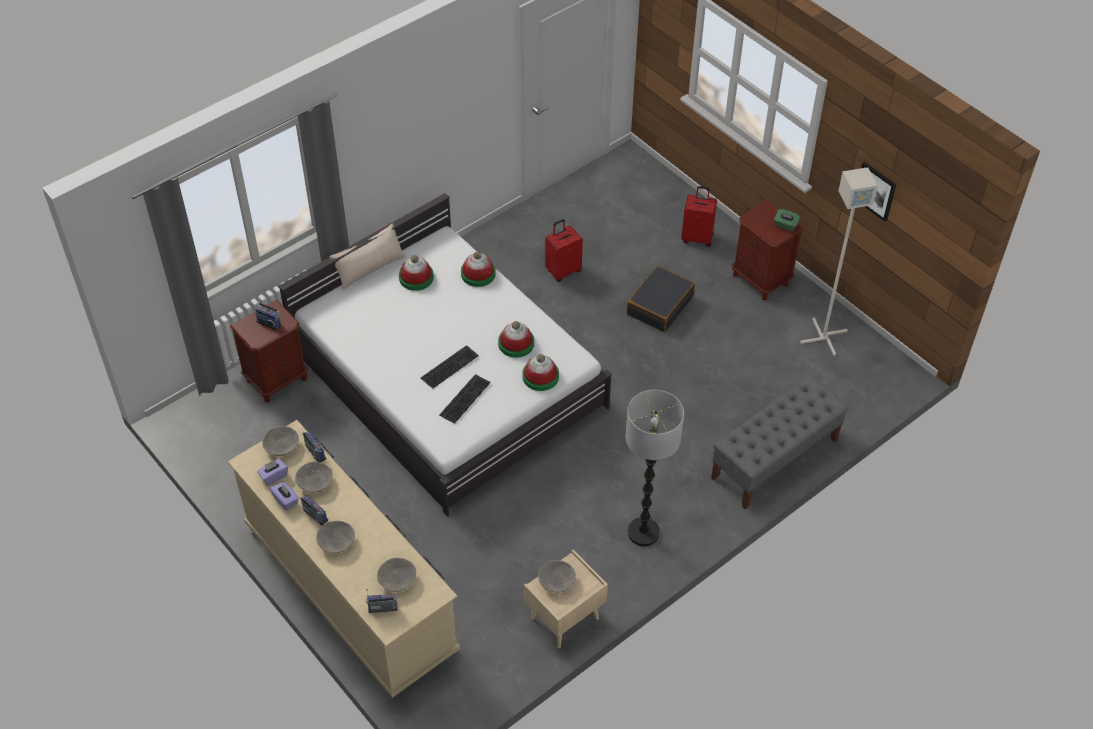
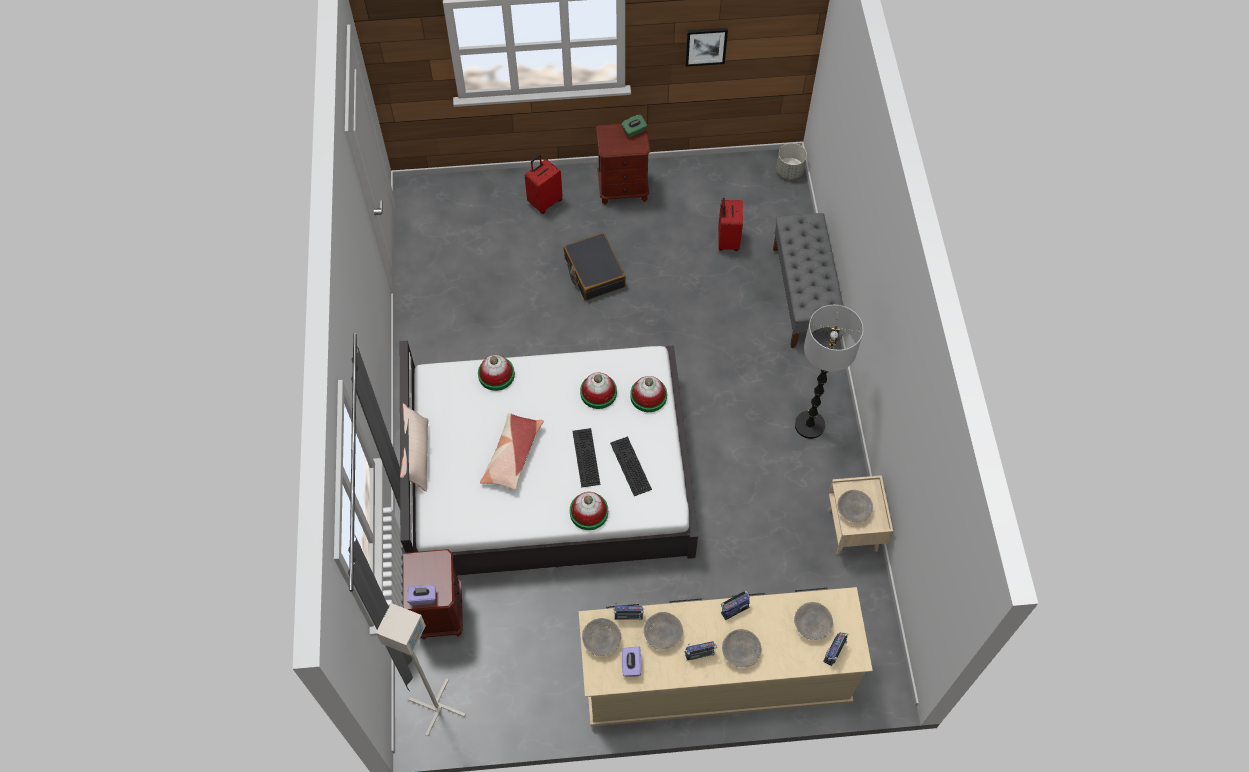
camera: 55 degrees left, 10 degrees up
radio [255,302,281,330] -> radio moved to [721,591,750,620]
purple tissue box [270,482,299,511] -> purple tissue box moved to [407,585,436,605]
hat [399,255,434,291] -> hat moved to [570,492,608,530]
red suitcase [545,219,583,282] -> red suitcase moved to [718,198,743,251]
grey floor lamp [800,167,878,356] -> grey floor lamp moved to [376,603,466,736]
none -> pillow [480,413,544,490]
none -> grey planter [776,143,807,179]

